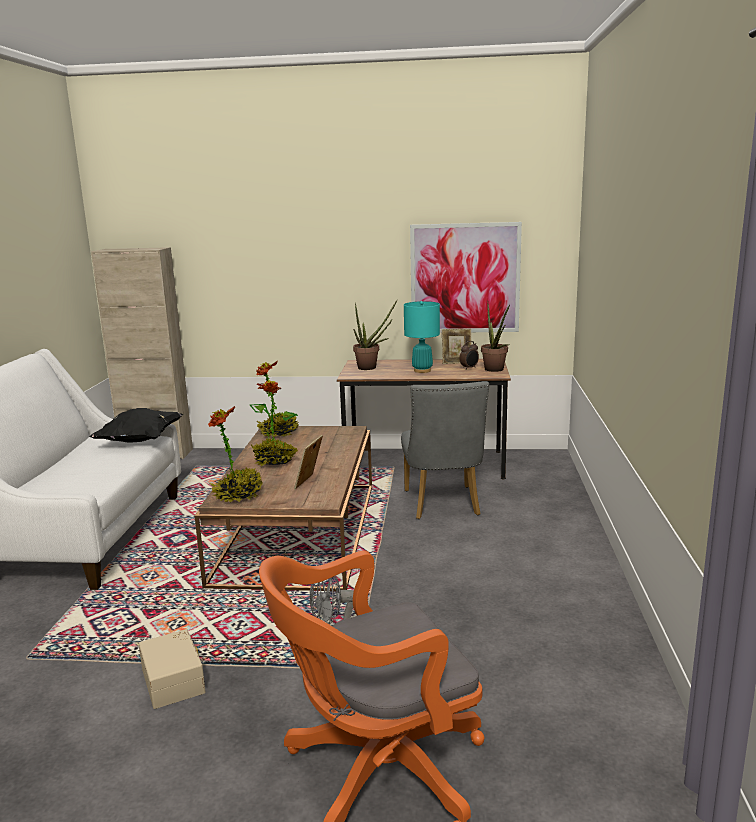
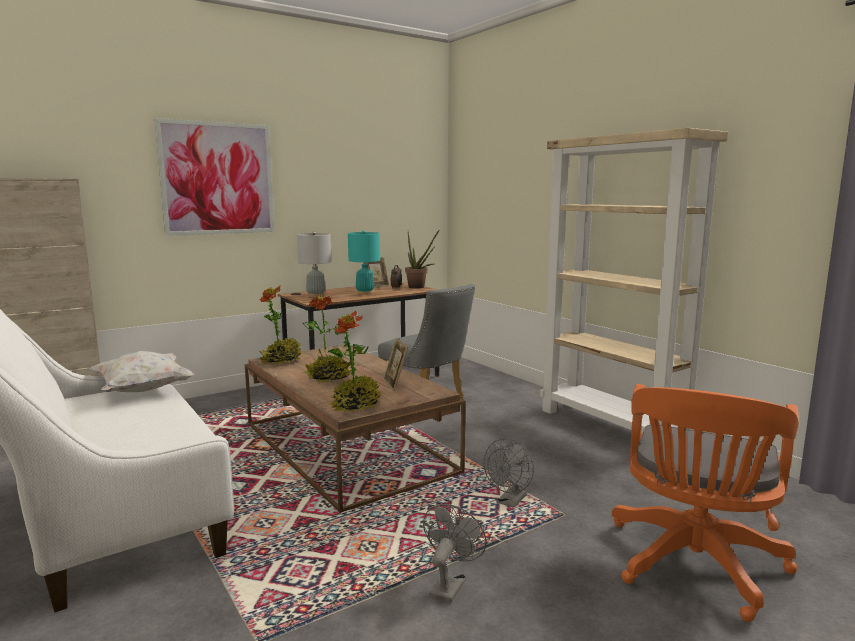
camera: 40 degrees left, 5 degrees down
black pillow [89,408,183,443] -> white pillow [89,351,194,392]
beige storage box [139,629,206,709] -> grey fan [423,504,487,604]
potted plant [353,299,398,370] -> grey table lamp [297,231,331,297]
picture [410,222,522,333] -> picture moved to [155,118,275,236]
none -> beige bookcase [540,128,728,434]

